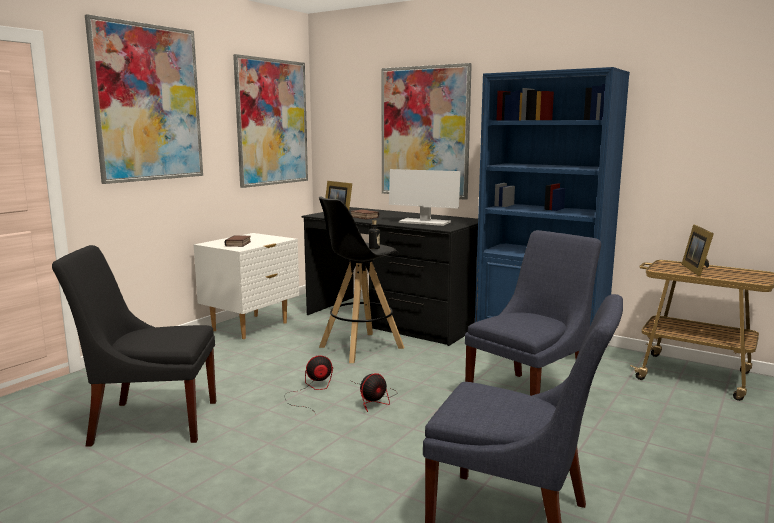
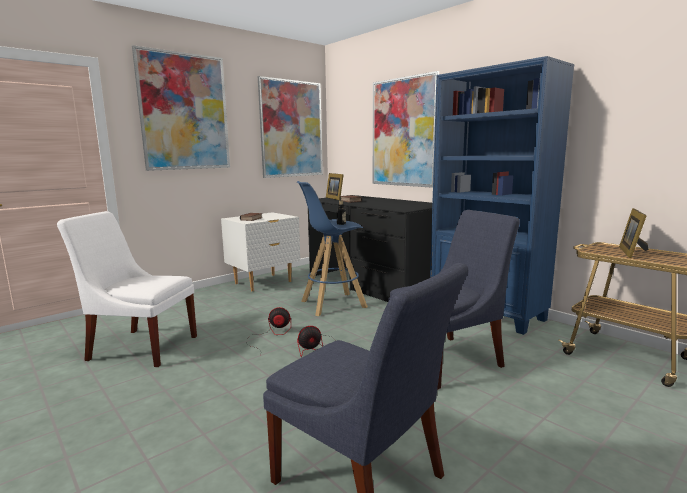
camera: 15 degrees right, 0 degrees up
black chair [52,245,216,447] -> white chair [57,211,197,367]
black stool [319,196,404,363] -> blue stool [297,181,368,316]
monitor [389,169,461,226] -> none

